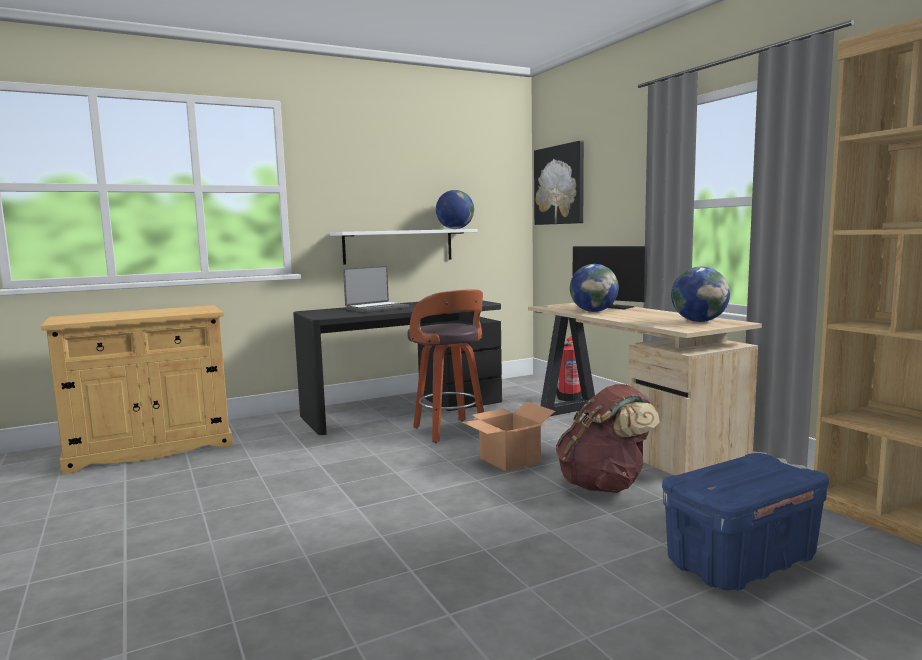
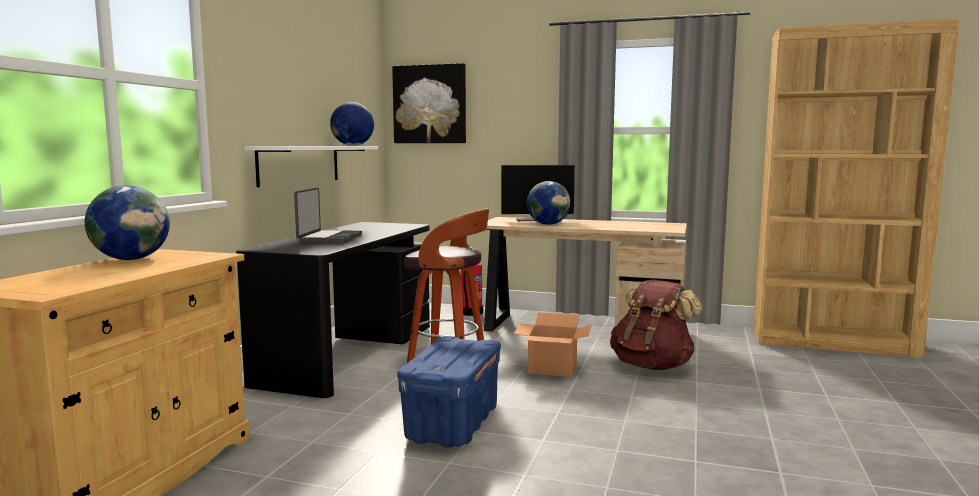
camera: 45 degrees left, 0 degrees up
blue storage box [662,453,829,591] -> blue storage box moved to [397,336,501,448]
globe [671,267,730,322] -> globe moved to [85,185,170,260]

